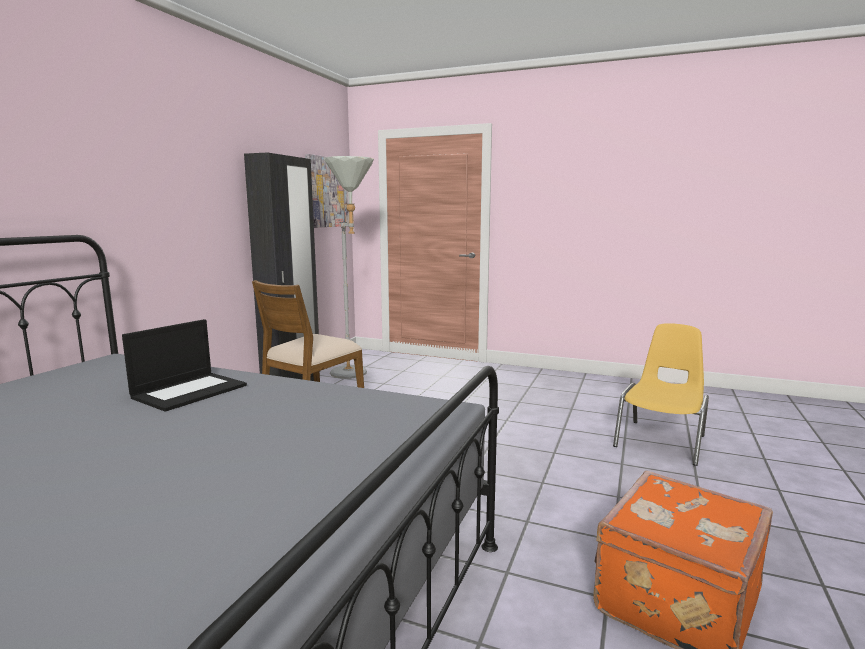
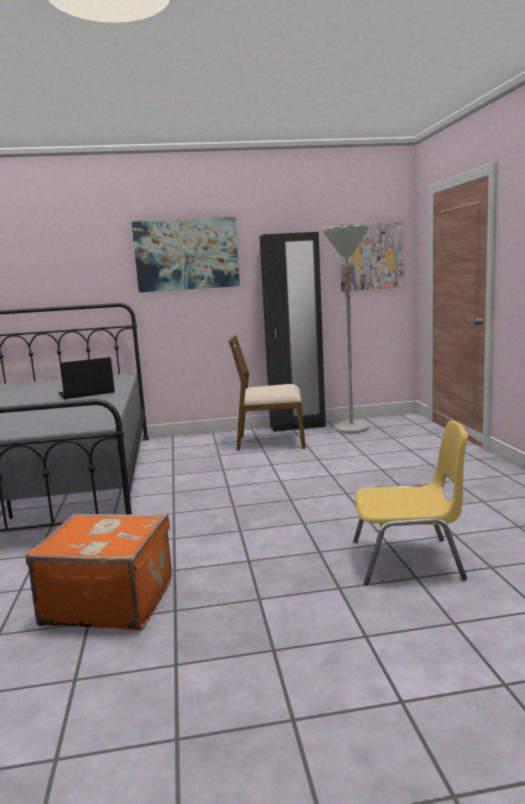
camera: 60 degrees right, 0 degrees up
laptop [122,319,247,412] -> laptop turned 150 degrees clockwise [59,357,115,399]
none -> picture [132,217,240,292]

